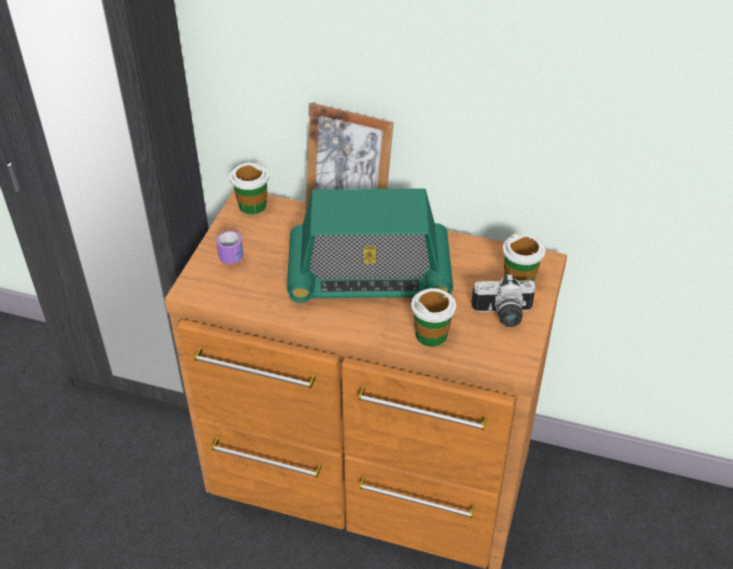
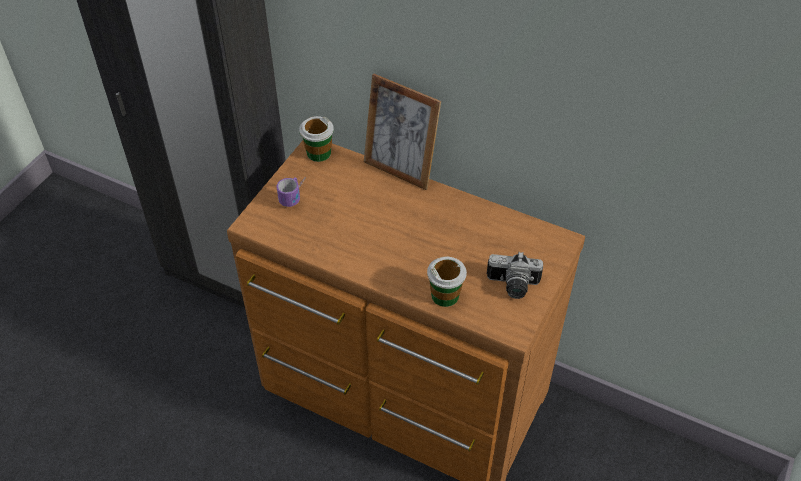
camera: 10 degrees right, 5 degrees up
radio [287,188,453,303] -> none
cup [503,233,545,282] -> none

